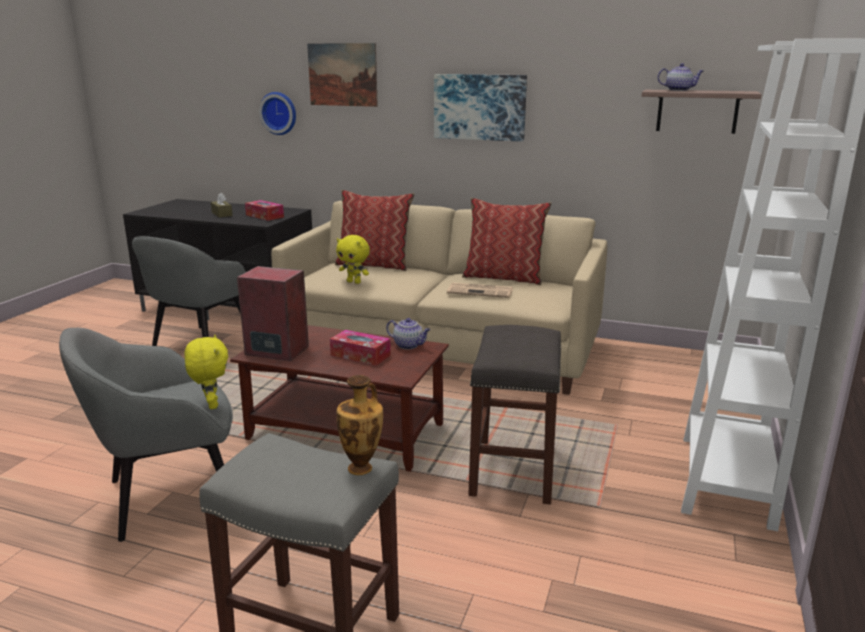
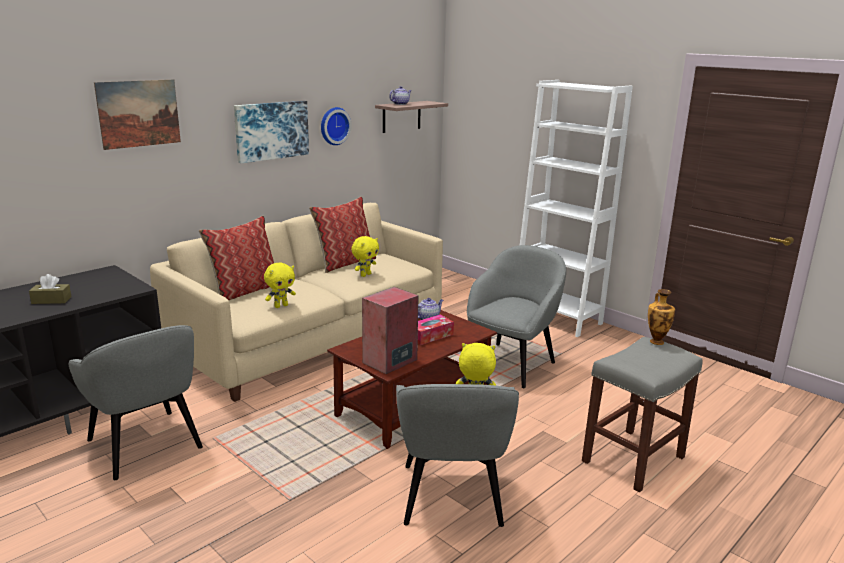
camera: 65 degrees left, 0 degrees up
tissue box [245,200,284,221] -> none
wall clock [259,92,296,135] -> wall clock moved to [321,107,352,145]
newspaper [447,283,513,298] -> yellow plush toy [351,236,379,277]
grey stool [468,325,561,504] -> grey armchair [467,245,566,388]

